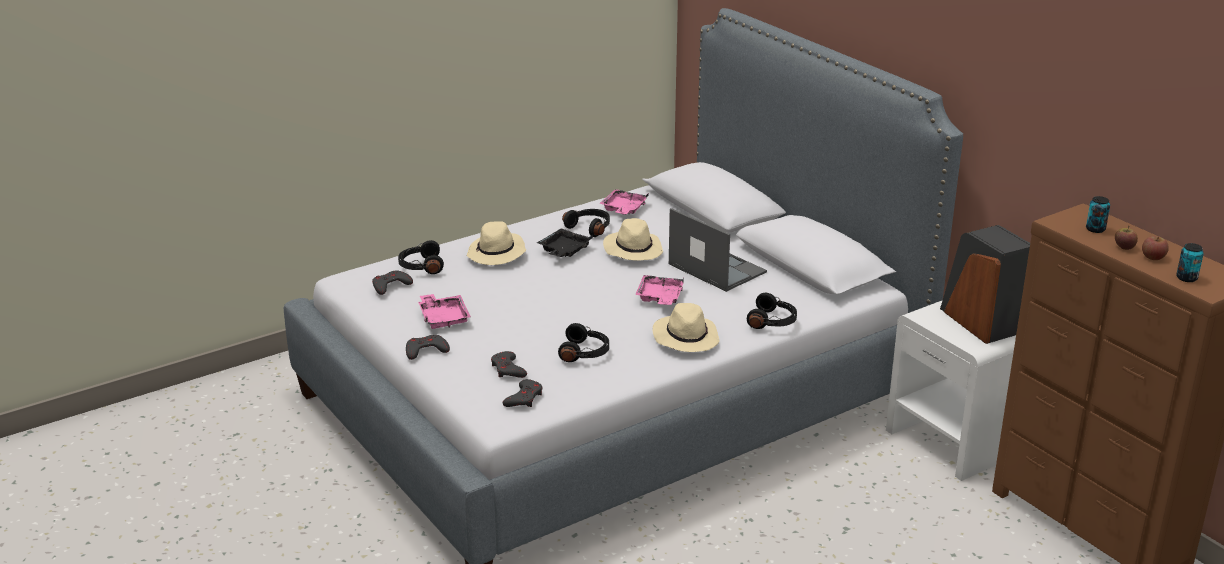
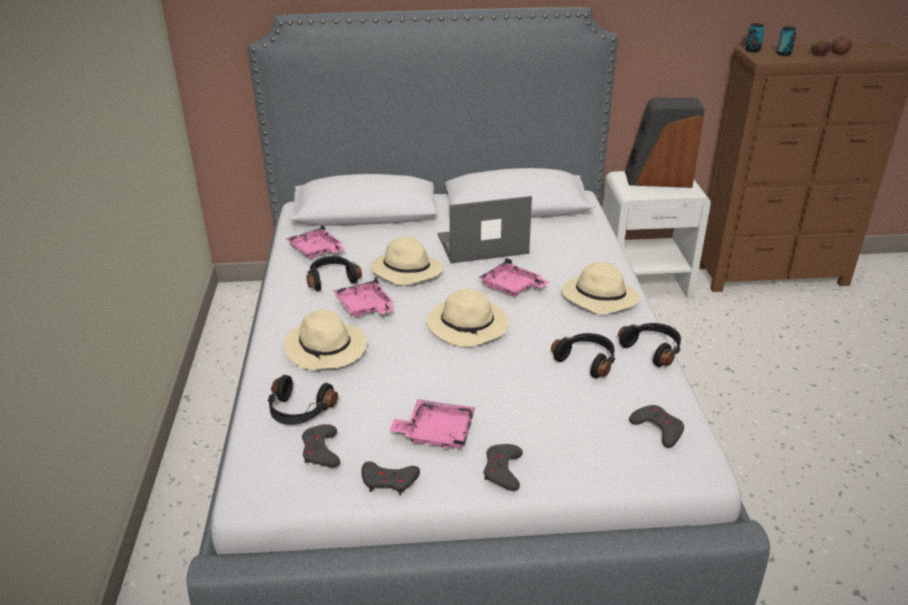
camera: 60 degrees left, 5 degrees up
grey game controller [491,351,527,378] -> grey game controller moved to [361,461,420,495]
black tray [537,228,593,257] -> pink tray [333,277,395,317]
black headphones [747,293,797,329] -> black headphones moved to [618,323,681,367]
can [1176,243,1204,282] -> can moved to [745,23,765,52]
none -> beige hat [427,289,508,347]

